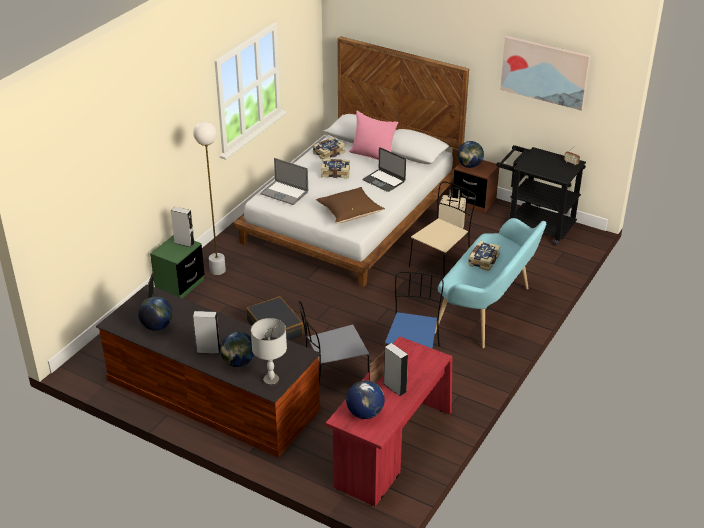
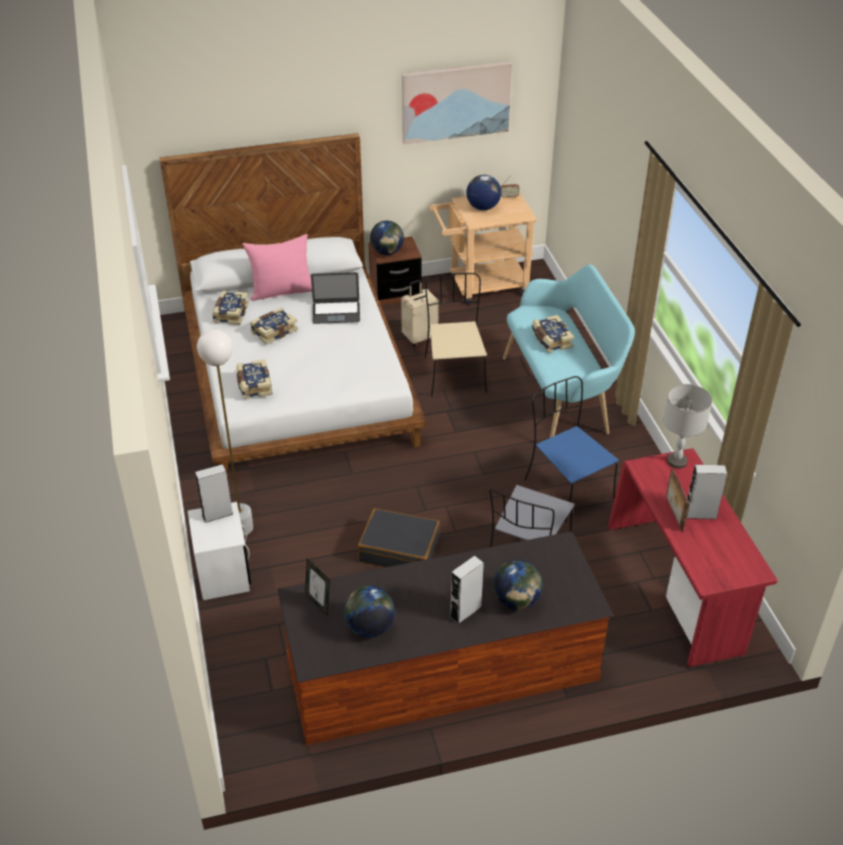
camera: 45 degrees left, 5 degrees up
green nightstand [150,235,205,298] -> white nightstand [188,502,251,600]
grey table lamp [251,318,287,386] -> grey table lamp moved to [663,384,712,469]
laptop [260,158,308,205] -> book [236,359,273,399]
brown pillow [316,187,385,223] -> none
globe [346,380,385,419] -> globe moved to [466,175,501,210]
black cart [496,145,586,246] -> beige cart [429,192,537,305]

